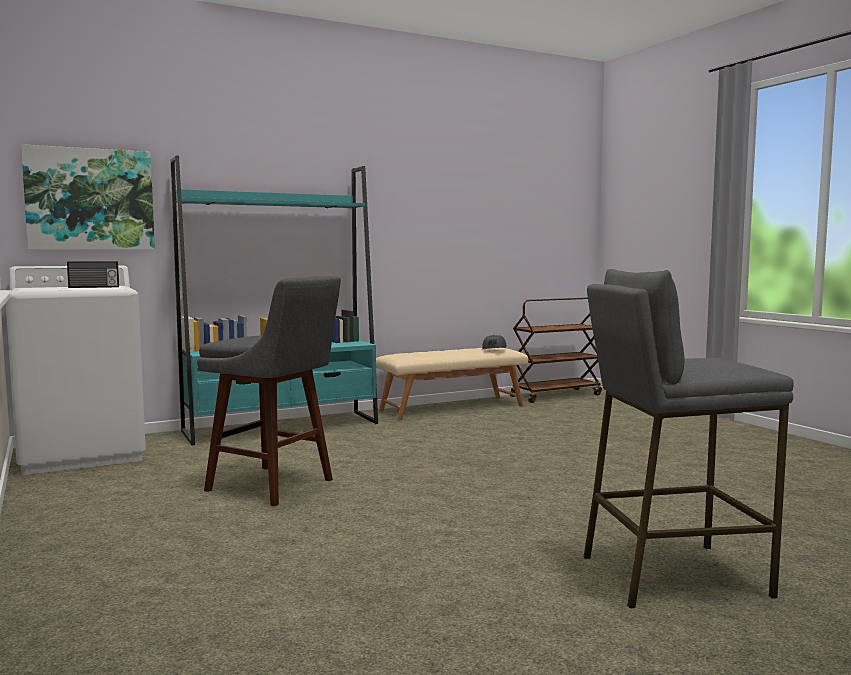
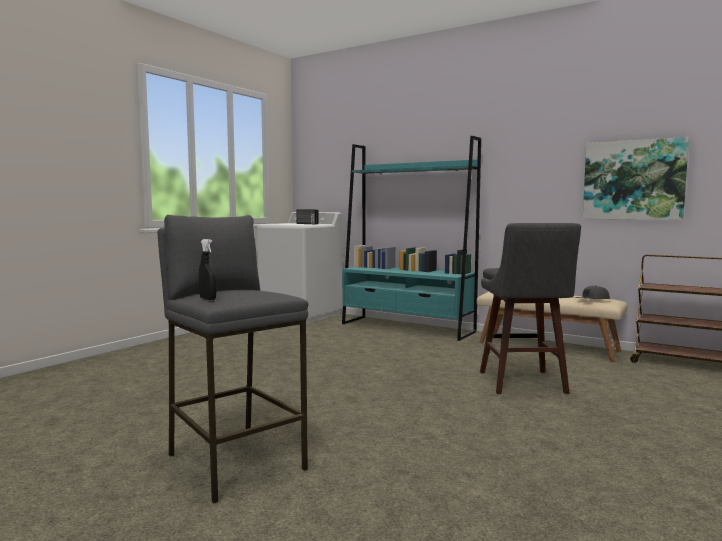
camera: 60 degrees right, 0 degrees up
picture [21,144,155,250] -> picture moved to [583,137,689,220]
grey stool [197,276,341,506] -> grey stool moved to [480,223,581,394]
none -> black spray bottle [199,239,216,300]

